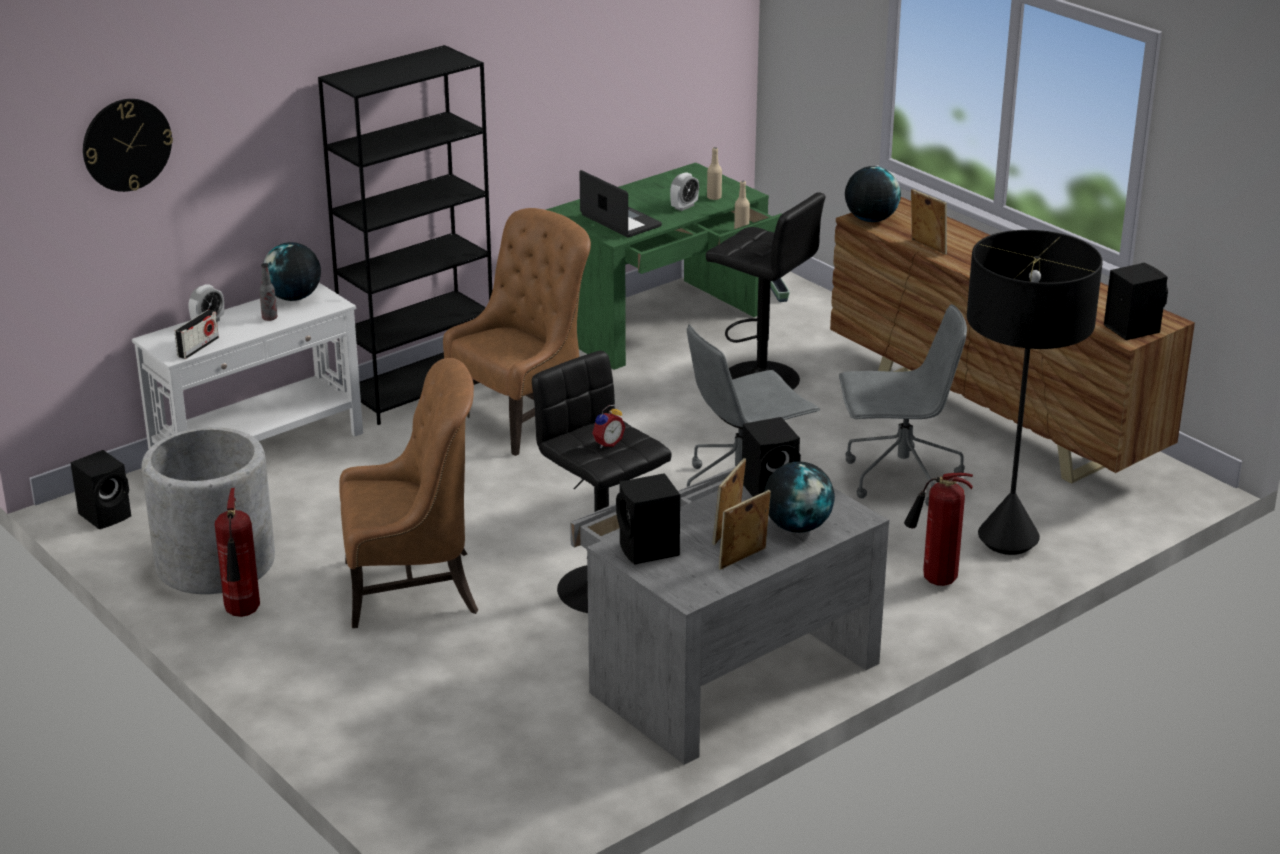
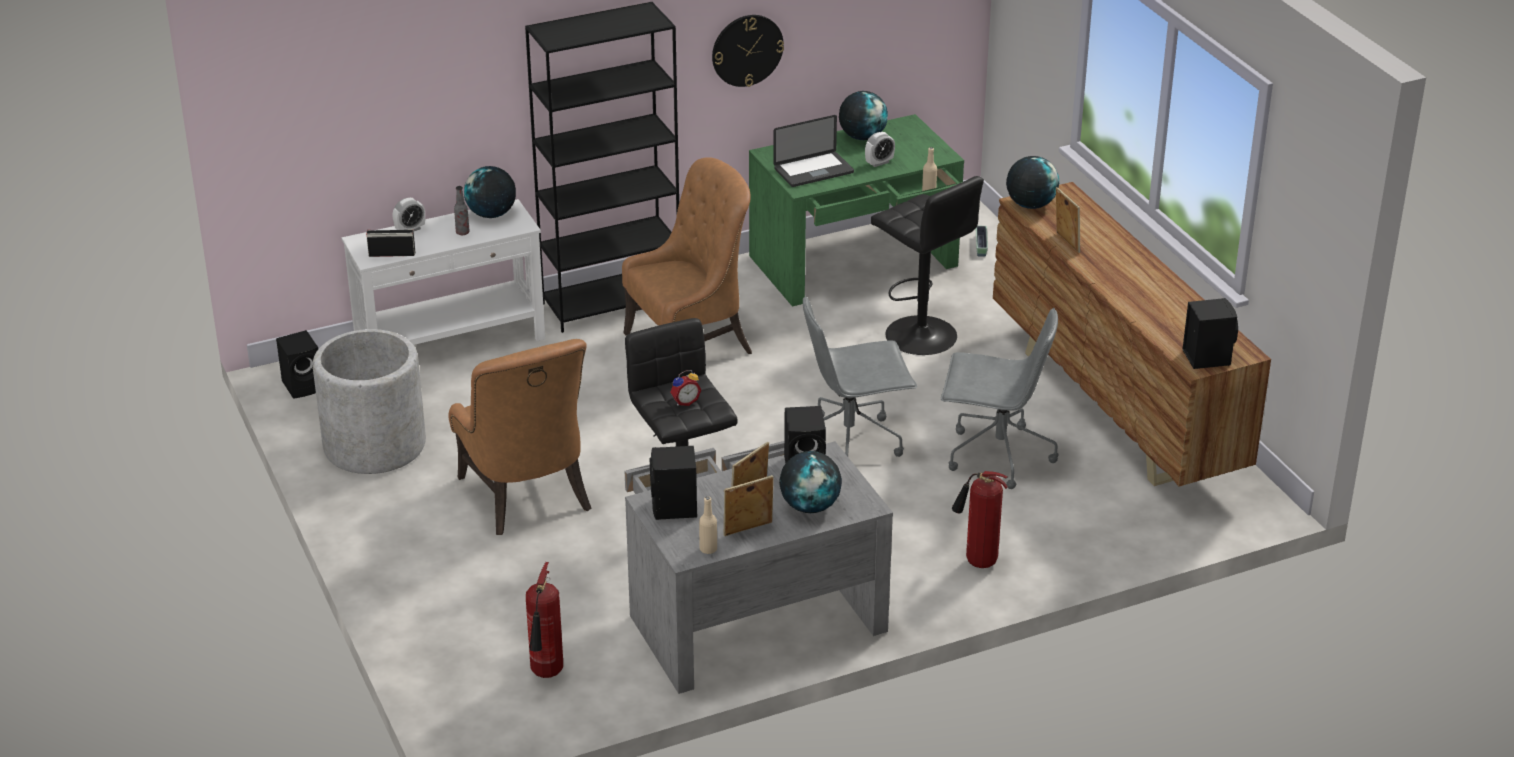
camera: 15 degrees right, 5 degrees up
wall clock [83,99,173,192] -> wall clock moved to [712,15,784,87]
radio [175,310,219,359] -> radio turned 135 degrees counterclockwise [366,229,415,257]
fire extinguisher [215,488,260,617] -> fire extinguisher moved to [526,562,563,678]
brown chair [340,358,478,628] -> brown chair turned 60 degrees clockwise [448,339,592,535]
laptop [579,170,662,237] -> laptop turned 90 degrees clockwise [773,115,854,187]
beige bottle [707,147,722,200] -> beige bottle moved to [699,496,717,554]
black floor lamp [967,230,1103,555] -> none
none -> globe [839,91,888,140]

